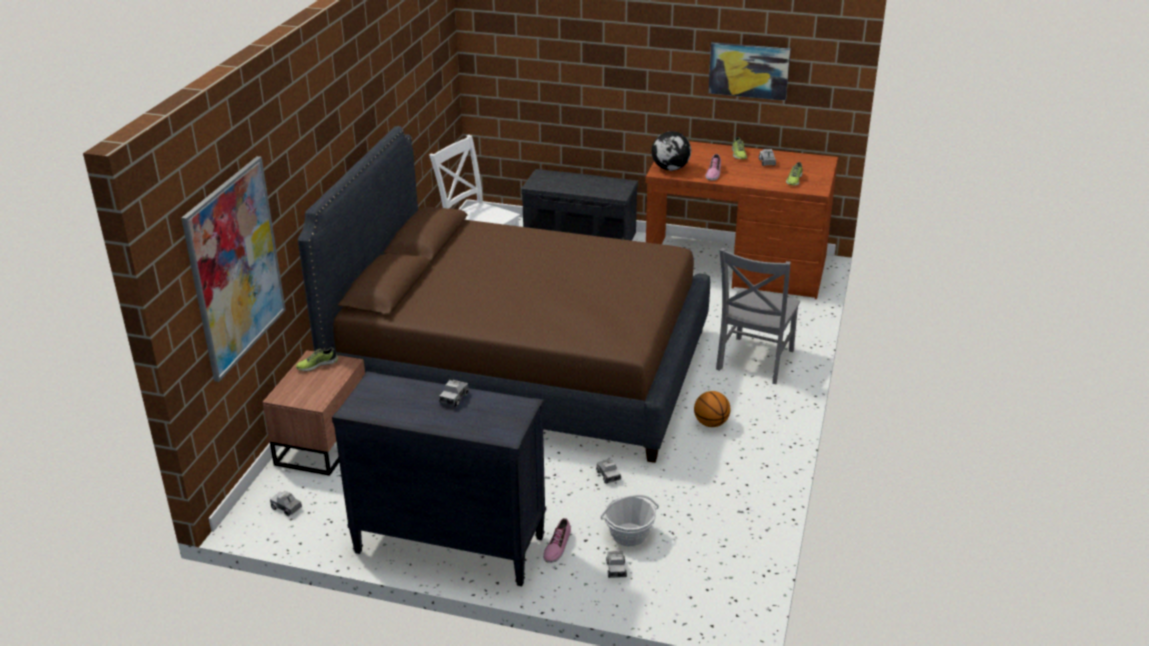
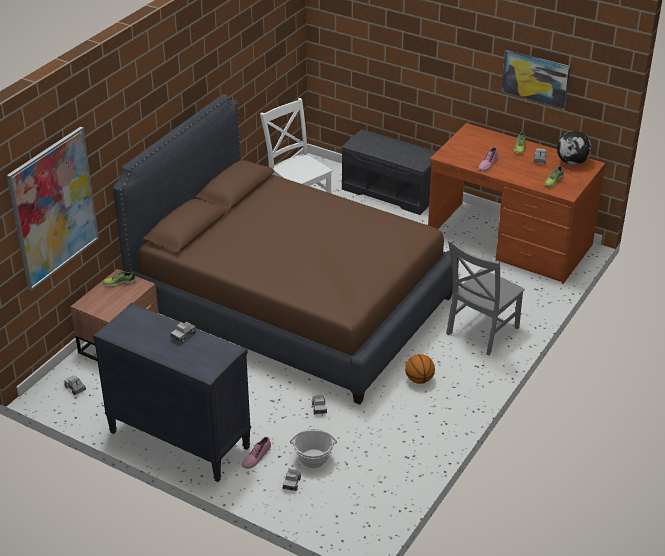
camera: 15 degrees right, 5 degrees up
globe [651,131,691,171] -> globe moved to [557,131,592,165]

